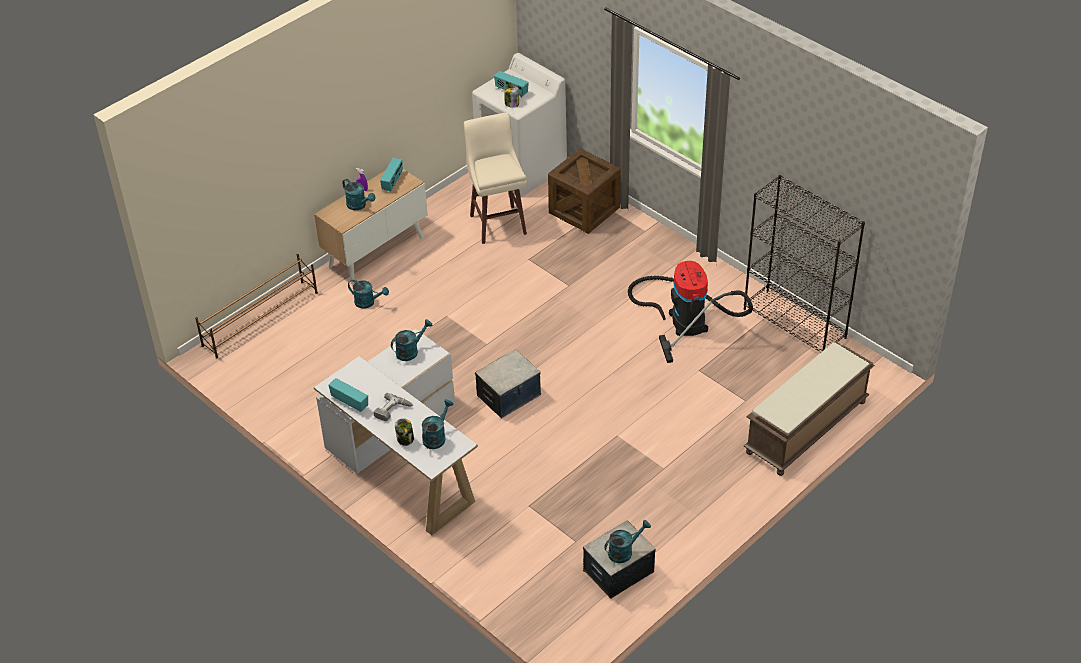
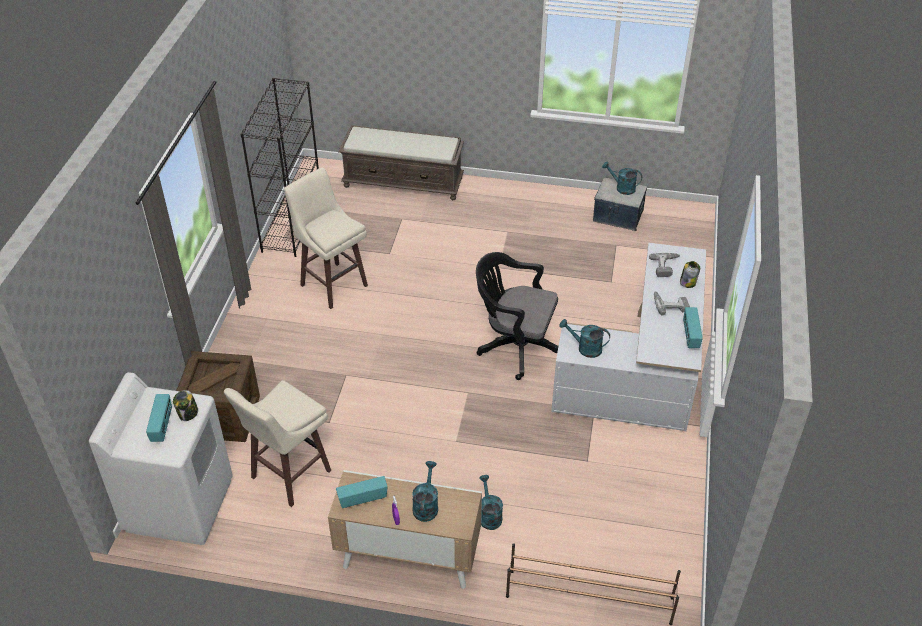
camera: 125 degrees left, 0 degrees up
turquoise watering can [422,399,453,449] -> power drill [649,253,680,277]
storage box [475,349,541,418] -> black office chair [476,252,558,380]
vacuum cleaner [628,261,753,363] -> beige stool [284,168,368,309]

